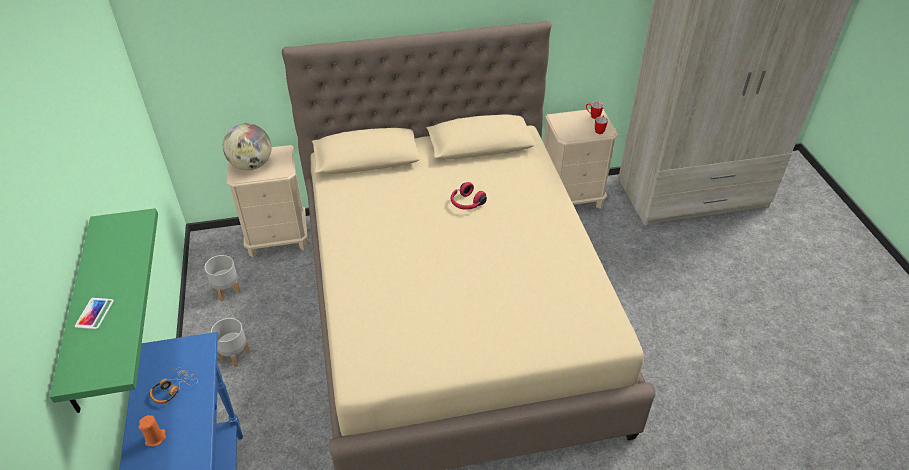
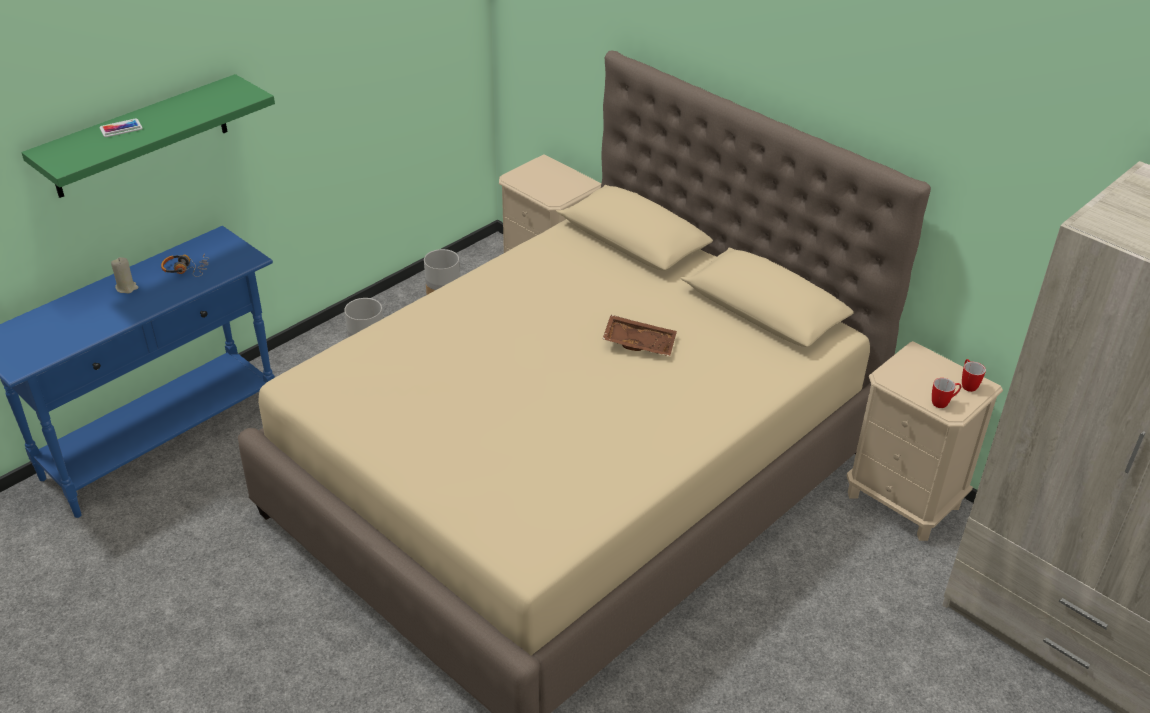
camera: 55 degrees right, 5 degrees down
orange candle [139,415,166,446] -> beige candle [111,257,138,293]
globe [223,123,272,170] -> none
red headphones [451,182,487,210] -> brown tray [603,315,677,357]

